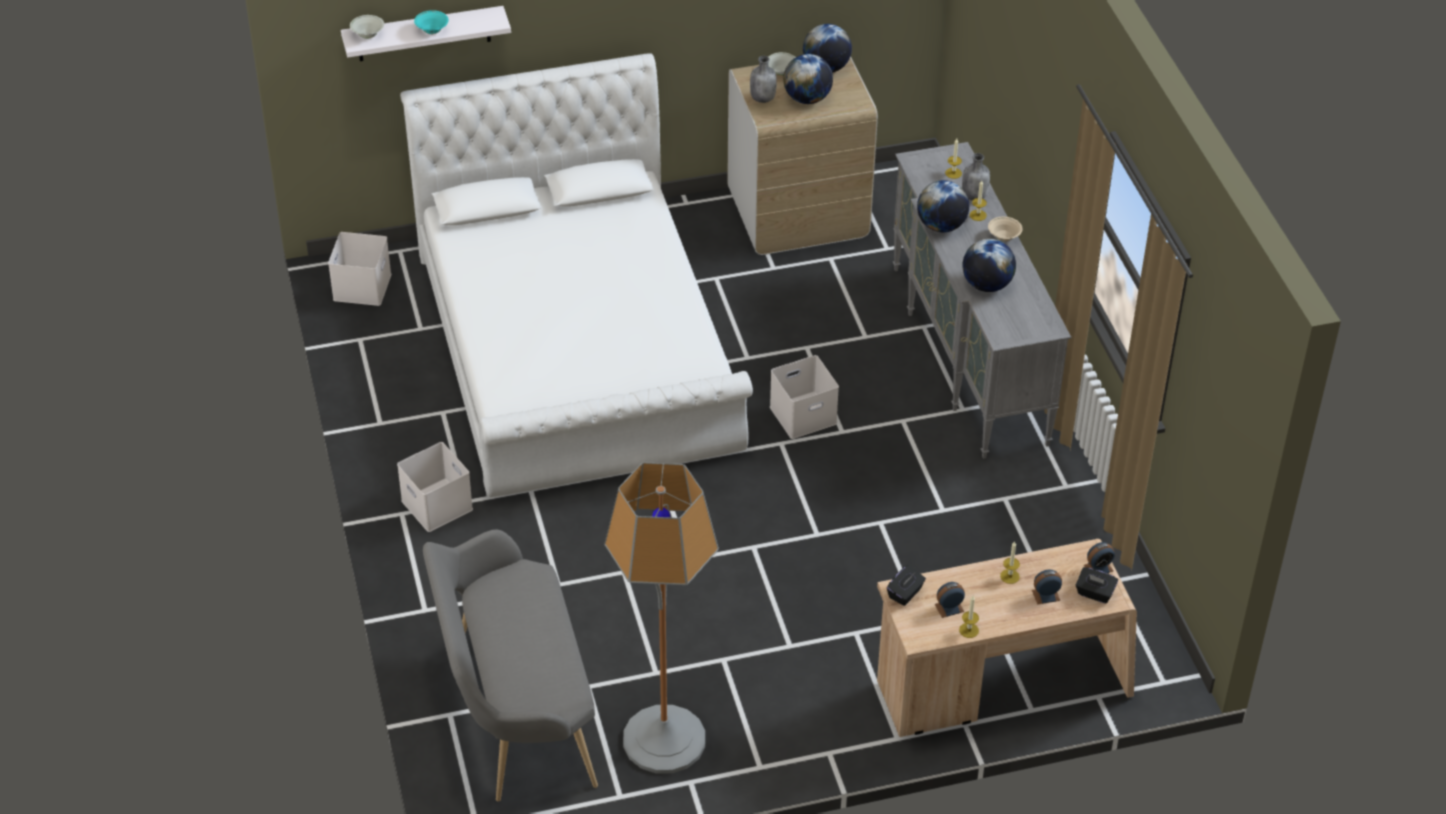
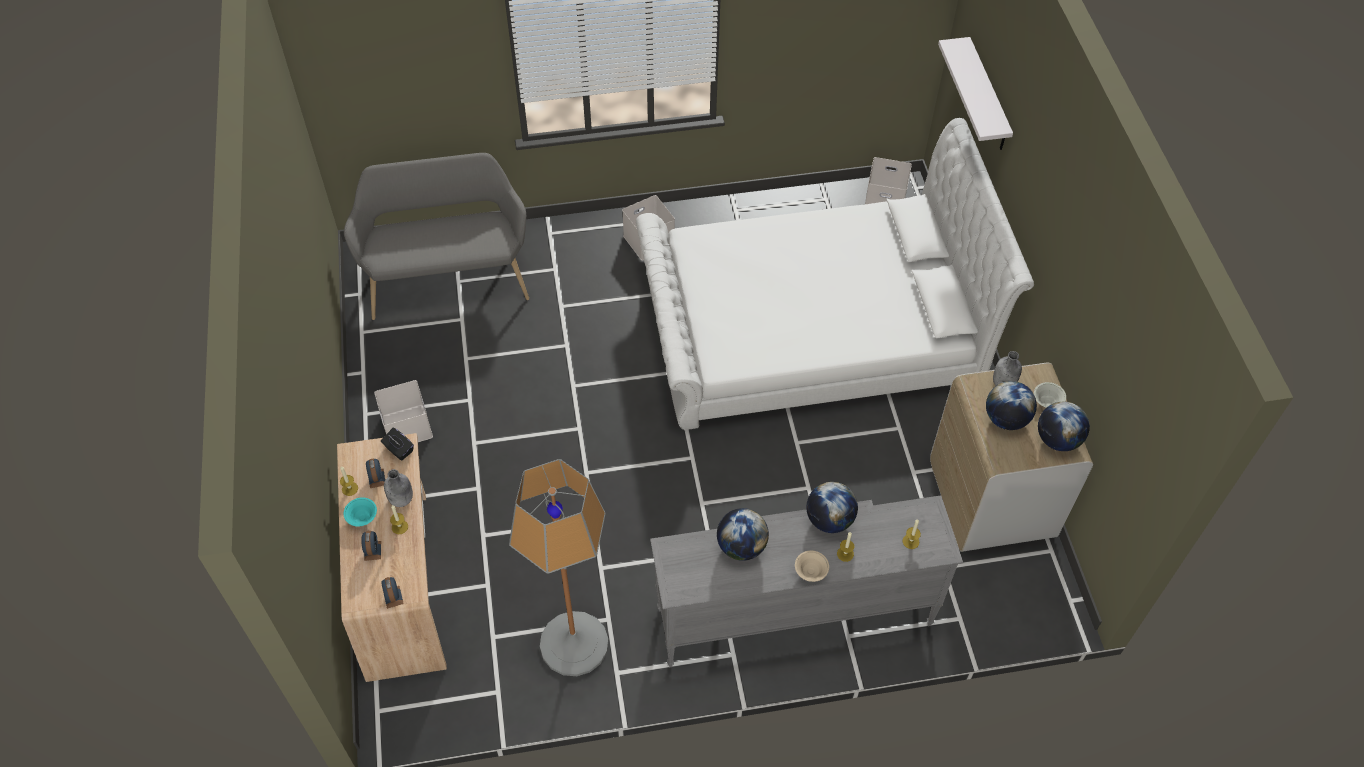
camera: 95 degrees right, 10 degrees up
white bowl [350,15,384,39] -> none
turquoise bowl [414,10,449,34] -> turquoise bowl moved to [344,497,377,526]
floor lamp [604,462,719,773] -> floor lamp moved to [509,459,608,676]
white storage box [770,355,839,439] -> white storage box moved to [374,380,433,442]
grey bottle [962,153,990,200] -> grey bottle moved to [384,469,413,507]
black tissue box [1076,567,1118,603] -> none

